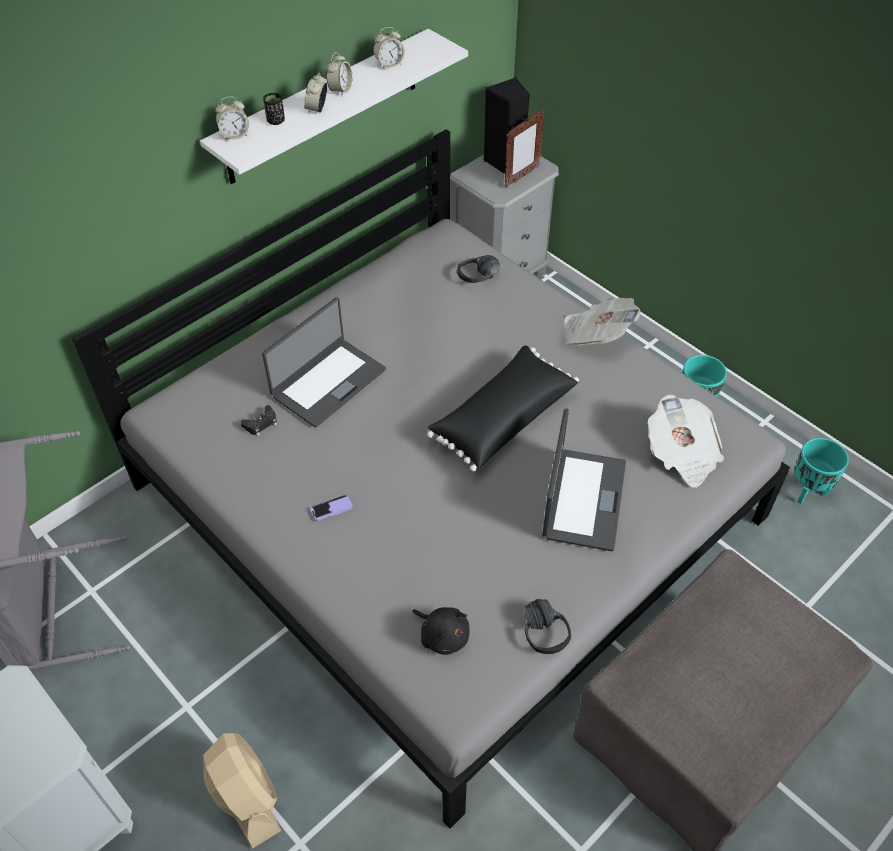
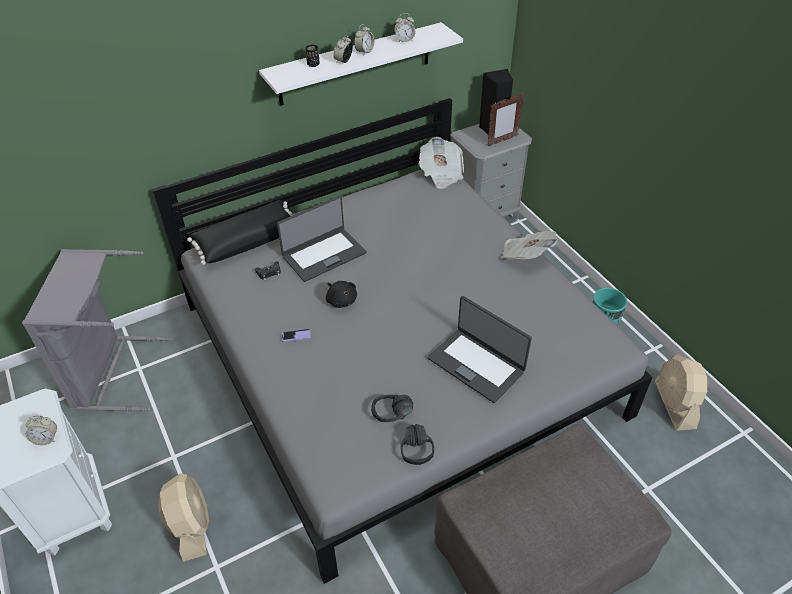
camera: 15 degrees right, 5 degrees down
alarm clock [216,97,249,141] -> alarm clock moved to [26,416,57,445]
black plush toy [412,607,470,655] -> black plush toy moved to [326,281,357,308]
black pillow [427,346,579,472] -> black pillow moved to [187,200,292,265]
black headphones [457,255,500,283] -> black headphones moved to [371,394,413,422]
laptop [542,409,626,551] -> laptop turned 105 degrees clockwise [428,296,532,403]
newspaper [648,394,724,488] -> newspaper moved to [419,137,464,189]
turquoise planter [795,438,849,504] -> beige fan [655,355,707,431]

